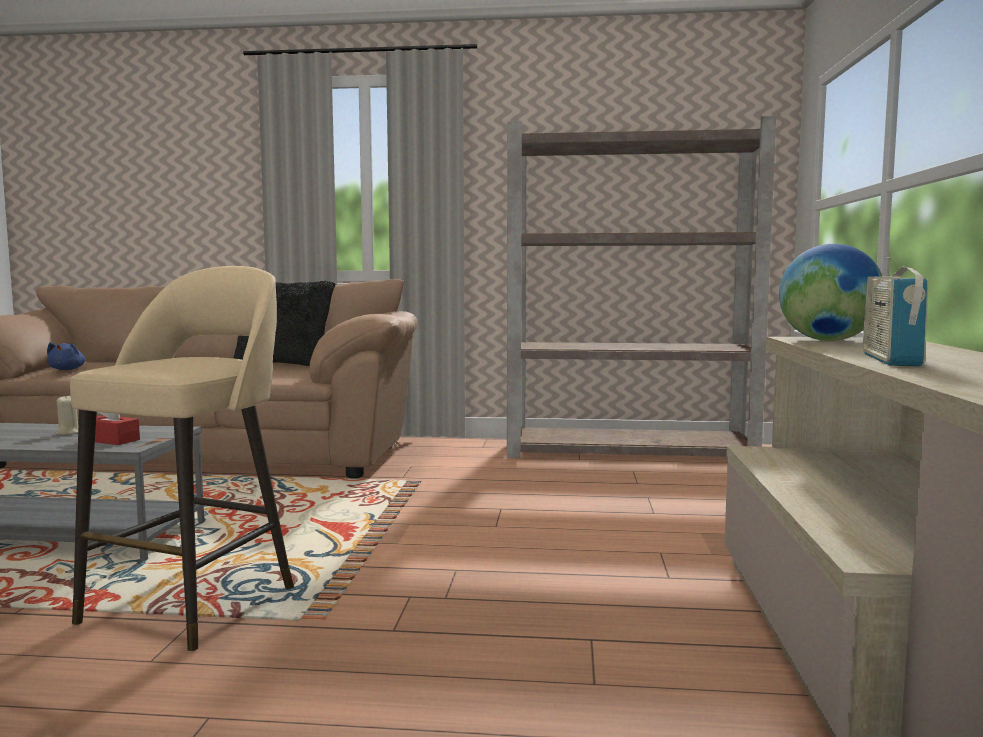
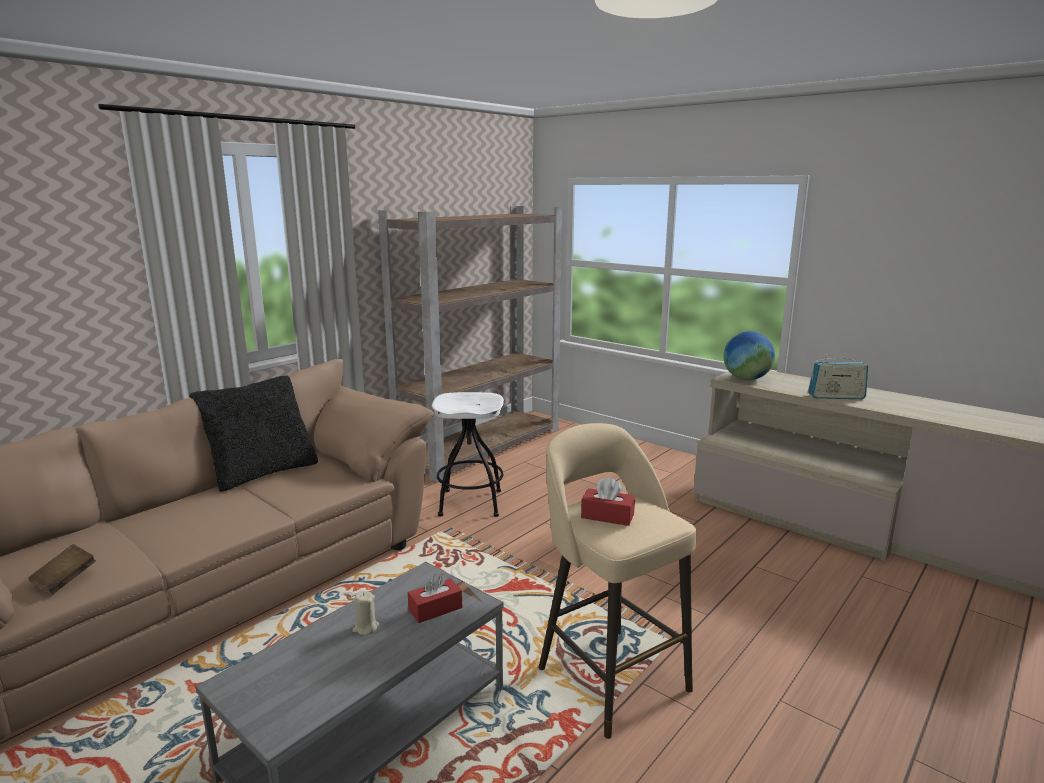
camera: 55 degrees left, 10 degrees up
blue plush toy [47,342,85,370] -> brown book [28,544,96,594]
radio [863,257,929,367] -> radio turned 45 degrees counterclockwise [808,354,868,399]
none -> white stool [432,392,504,517]
none -> red tissue box [581,477,635,526]

